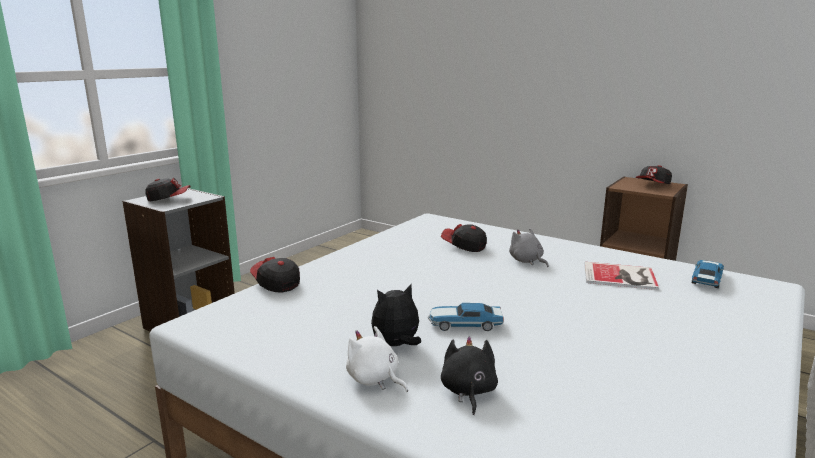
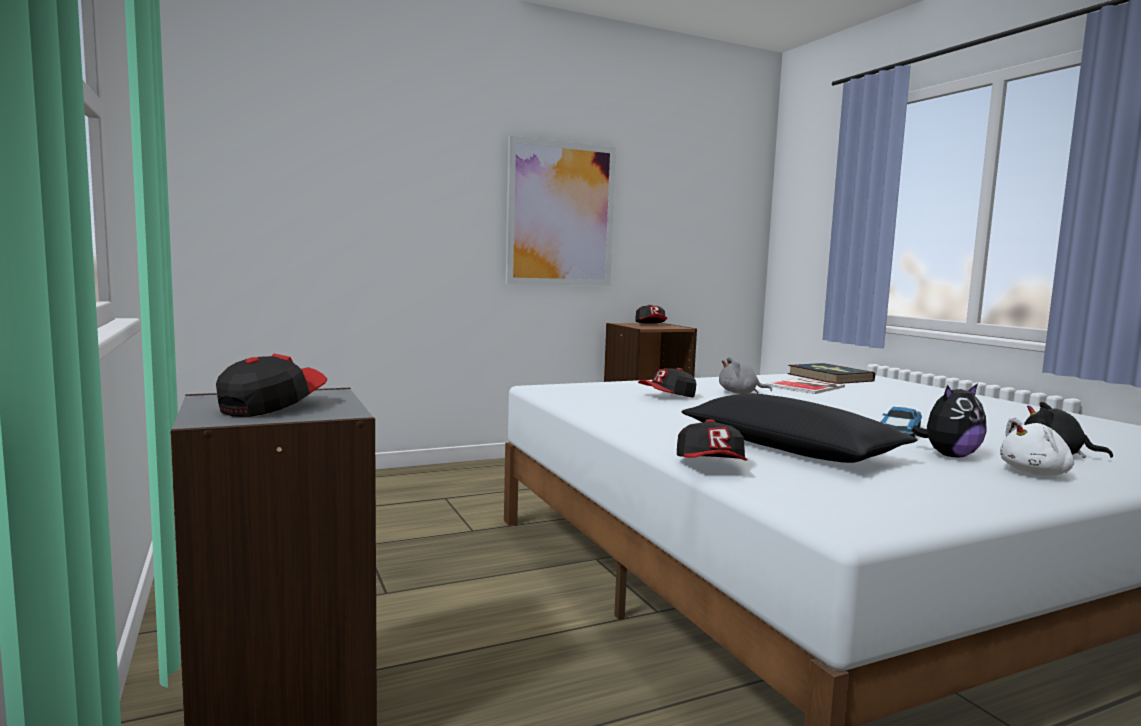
camera: 60 degrees left, 10 degrees down
cap [250,257,300,293] -> cap turned 75 degrees counterclockwise [677,419,748,460]
plush toy [371,284,421,346] -> plush toy turned 120 degrees counterclockwise [911,383,987,457]
toy car [692,260,724,288] -> book [788,363,875,384]
none -> picture [506,136,616,286]
none -> black pillow [682,393,918,463]

